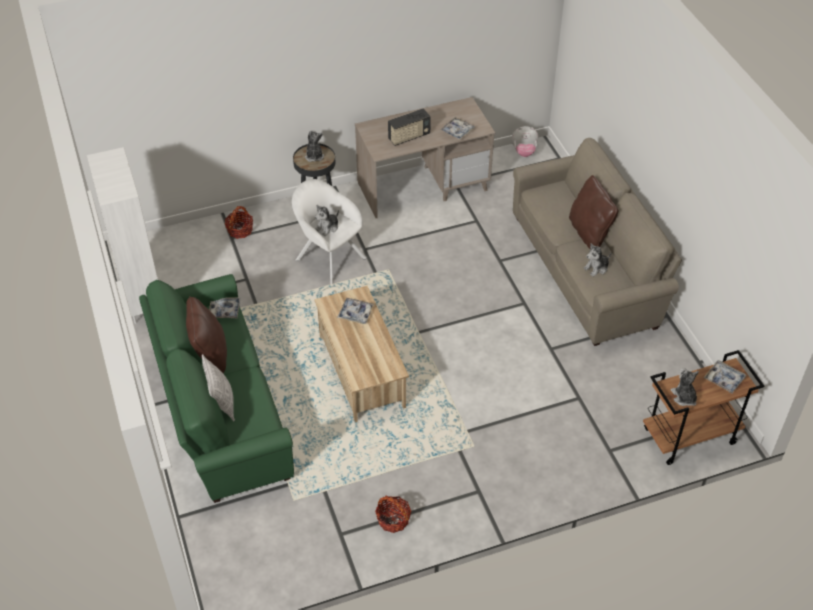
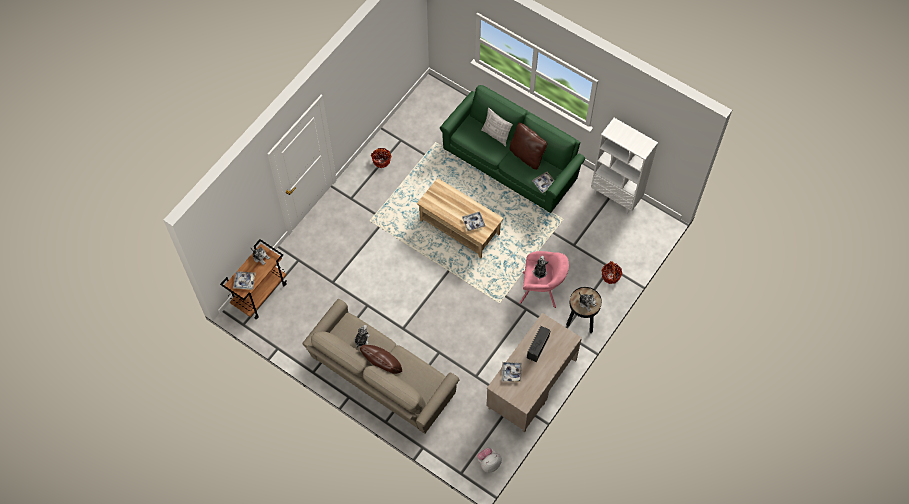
camera: 145 degrees right, 15 degrees up
white armchair [292,179,367,285] -> pink armchair [519,251,569,308]

